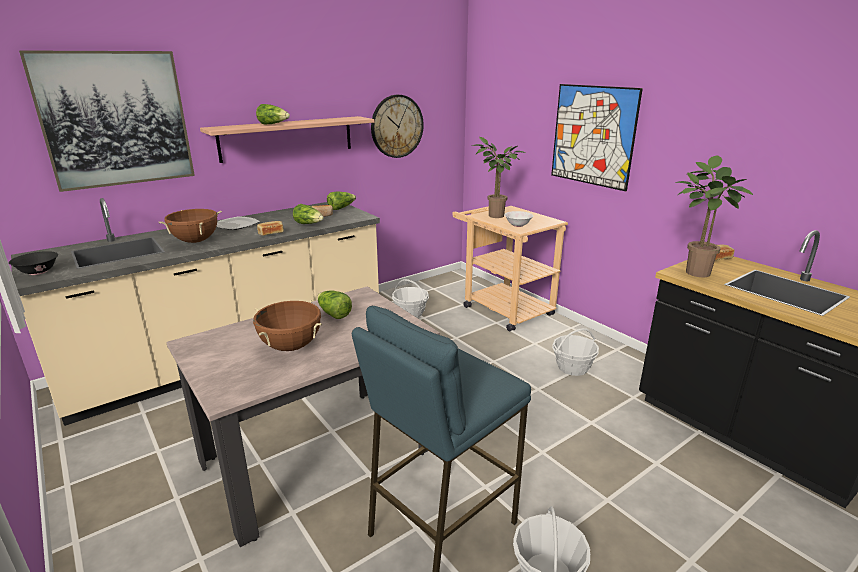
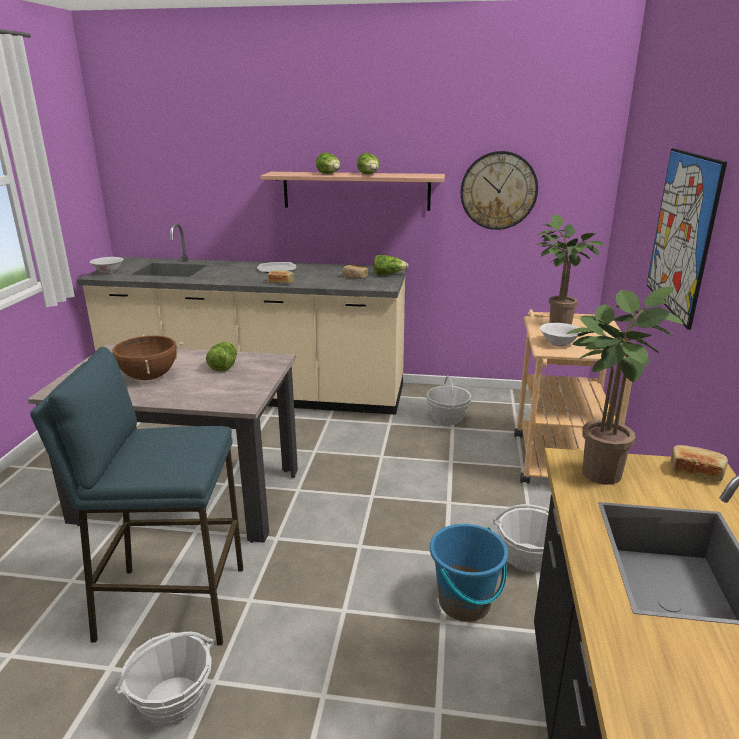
camera: 45 degrees right, 0 degrees up
black bowl [9,251,58,275] -> white bowl [90,257,123,274]
picture [19,50,195,192] -> none
brown cooking pot [159,209,222,243] -> none
lettuce [293,204,324,224] -> lettuce moved to [357,153,380,174]
none -> blue bucket [430,524,508,622]

